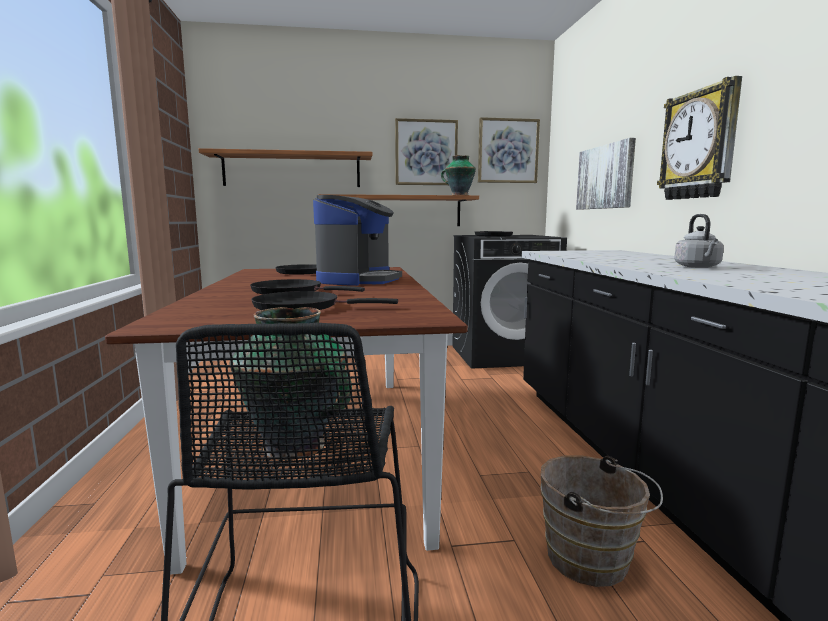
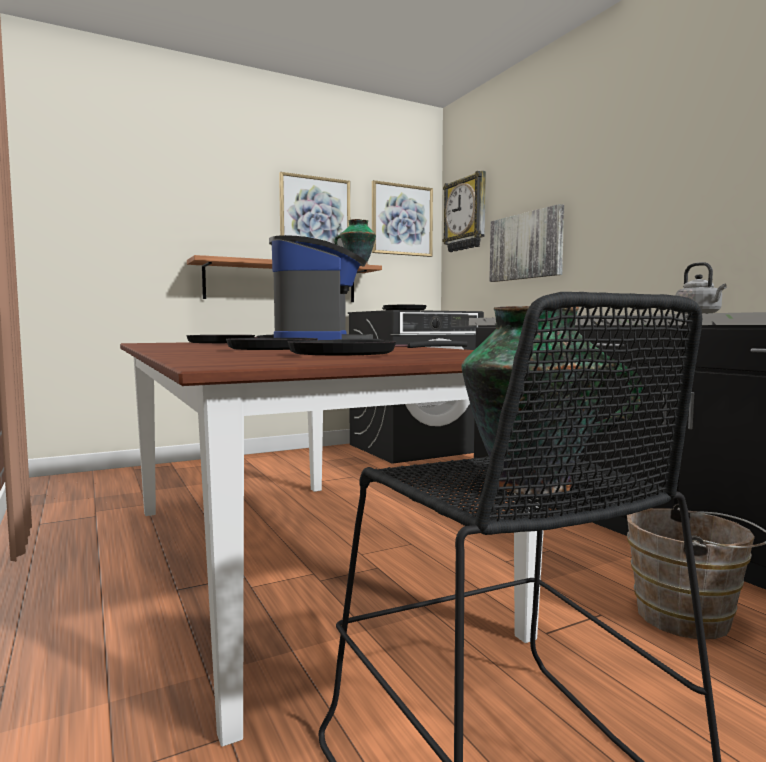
camera: 20 degrees left, 5 degrees down
shelf [199,148,372,187] -> none
wall clock [657,76,742,200] -> wall clock moved to [442,171,486,252]

